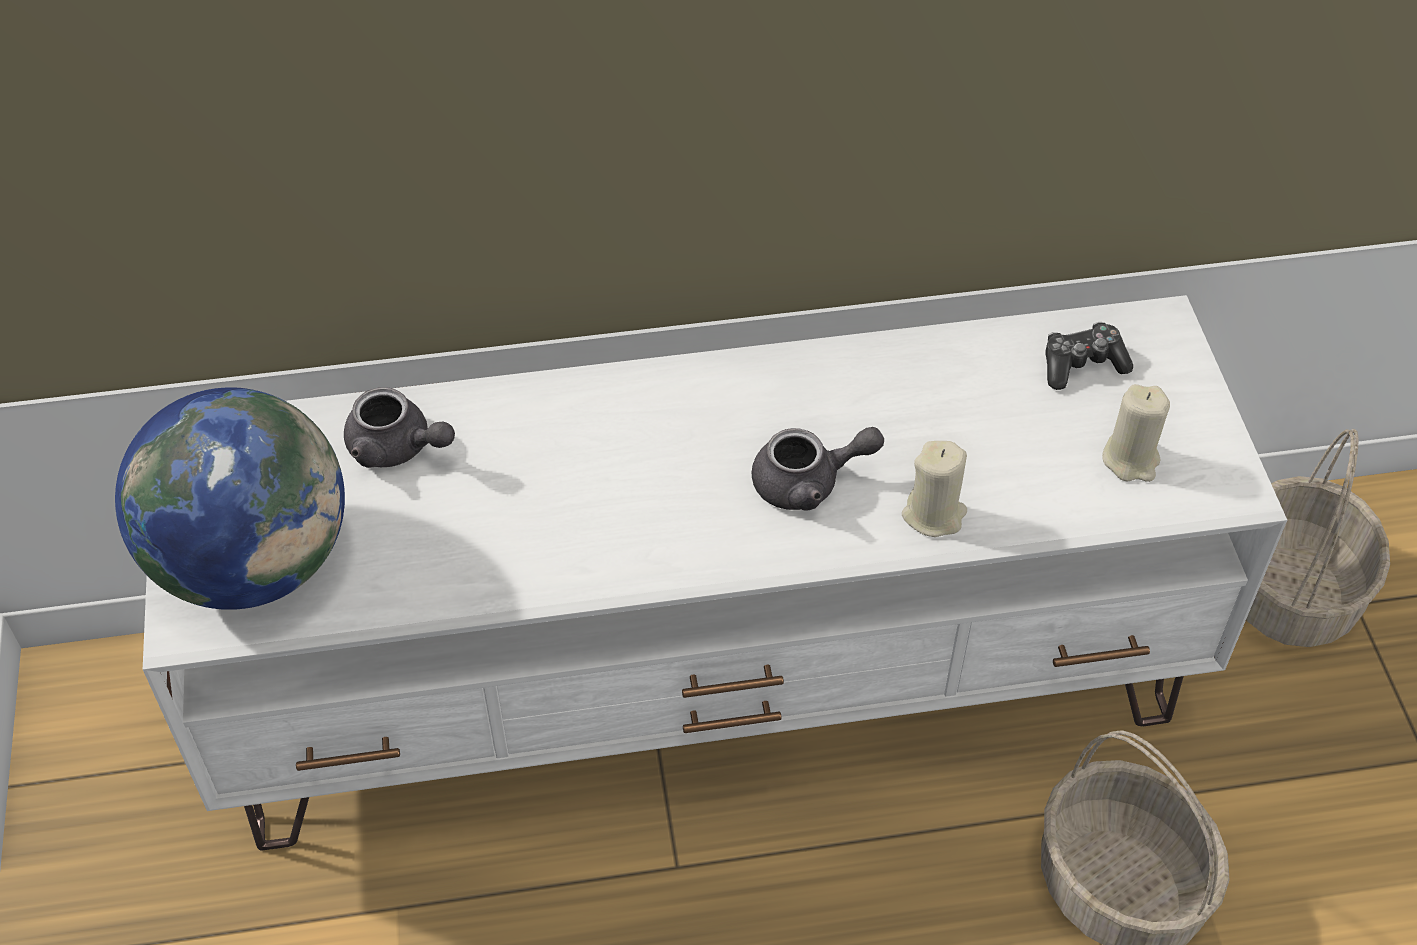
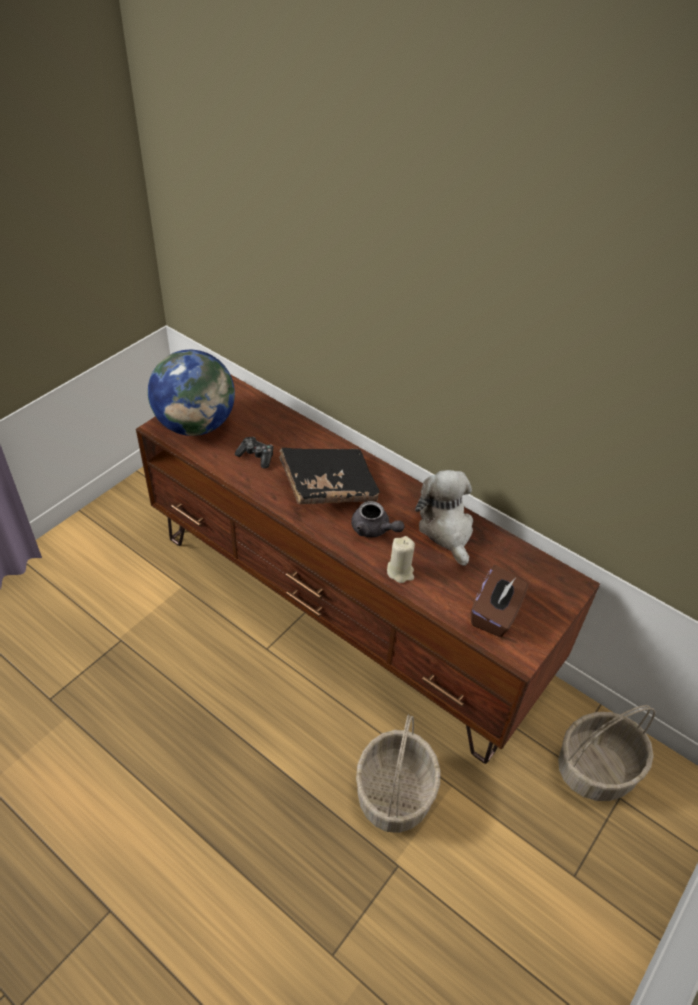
camera: 45 degrees right, 5 degrees down
white tv stand [143,295,1287,851] -> brown tv stand [136,374,600,764]
grey teapot [344,387,455,468] -> none
game controller [1046,322,1133,390] -> game controller moved to [235,437,273,469]
beige candle [1102,384,1170,482] -> brown tissue box [471,565,528,637]
none -> black book [279,448,380,504]
none -> plush toy [415,470,473,566]

